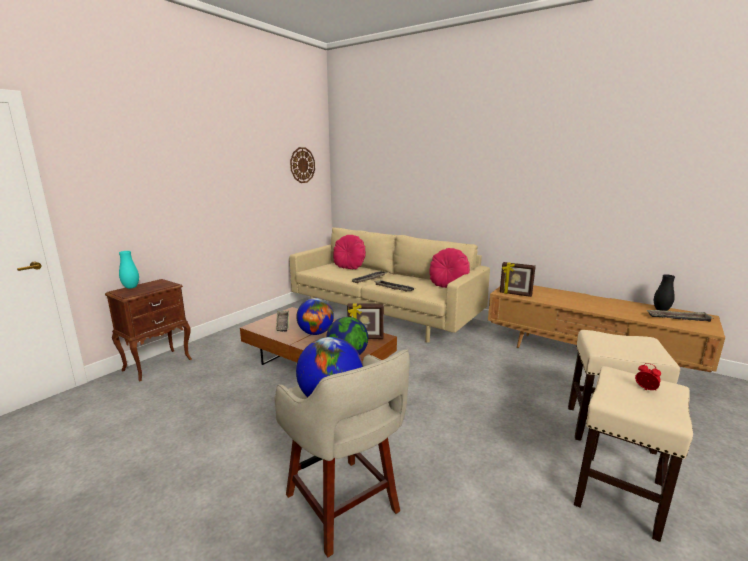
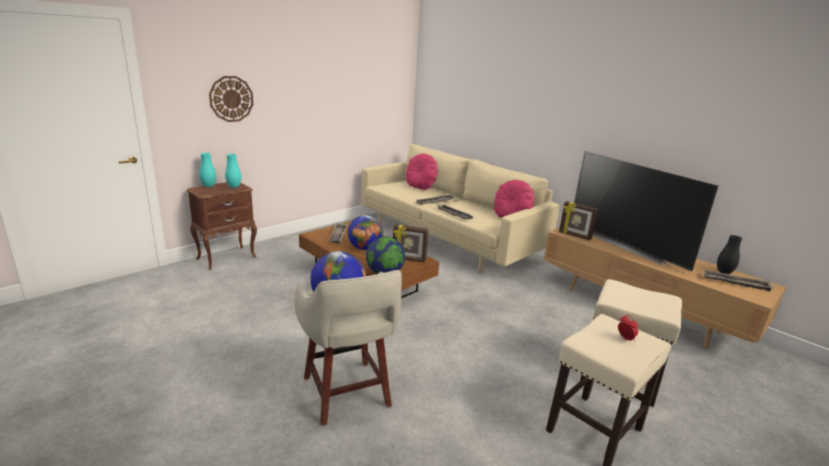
camera: 10 degrees right, 5 degrees up
wall clock [290,147,315,183] -> wall clock moved to [209,76,253,122]
none -> turquoise vase [225,154,241,188]
none -> television [574,151,718,272]

